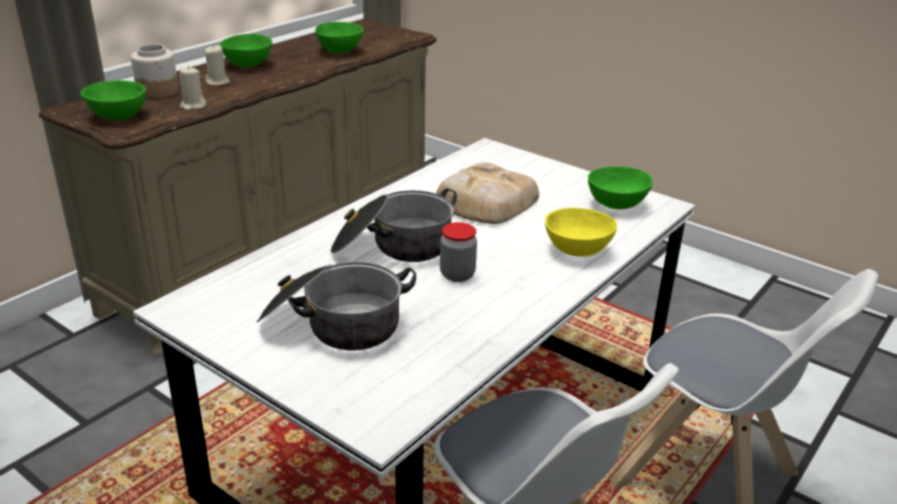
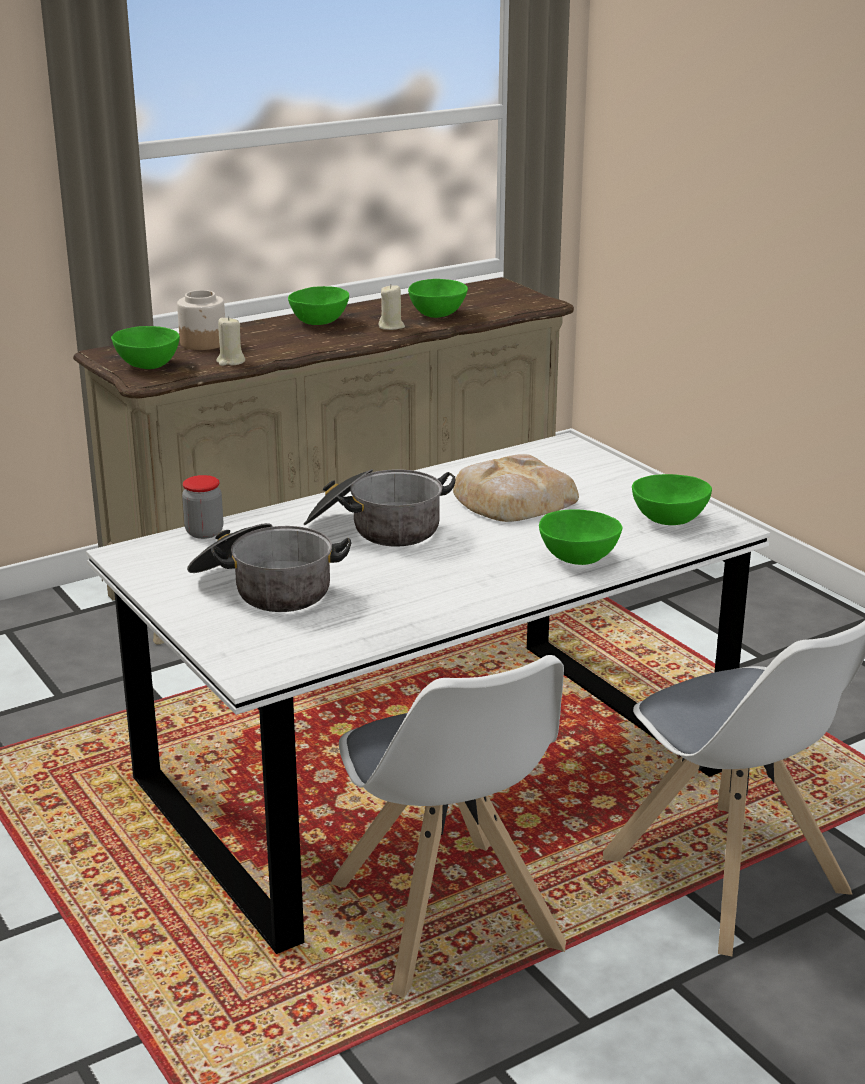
camera: 20 degrees right, 5 degrees down
beige candle [205,45,230,85] -> beige candle moved to [379,285,405,330]
jar [440,222,477,282] -> jar moved to [182,475,223,539]
yellow bowl [545,208,617,257] -> green bowl [539,510,623,565]

